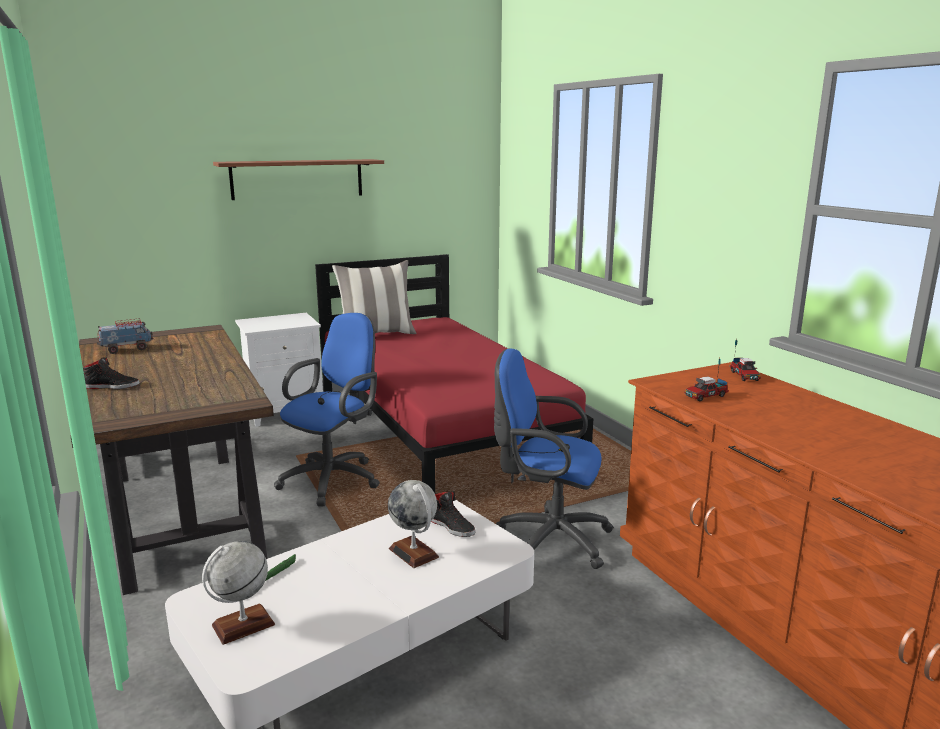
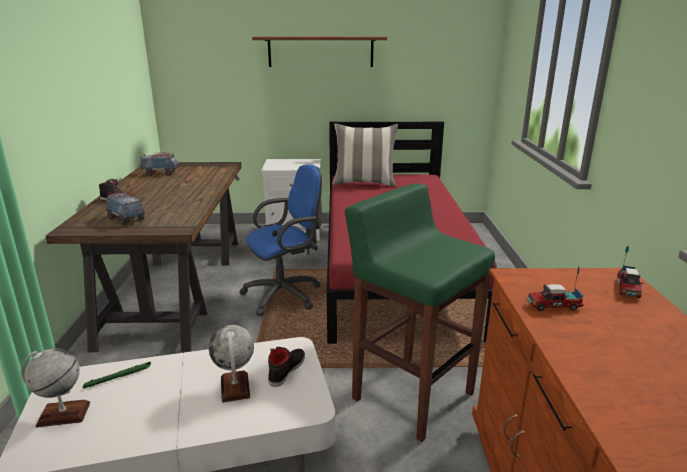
camera: 25 degrees right, 5 degrees up
black shoe [431,491,476,537] -> black shoe turned 135 degrees counterclockwise [268,347,305,387]
blue office chair [494,348,614,569] -> green stool [345,184,495,442]
none -> toy truck [104,189,145,225]

